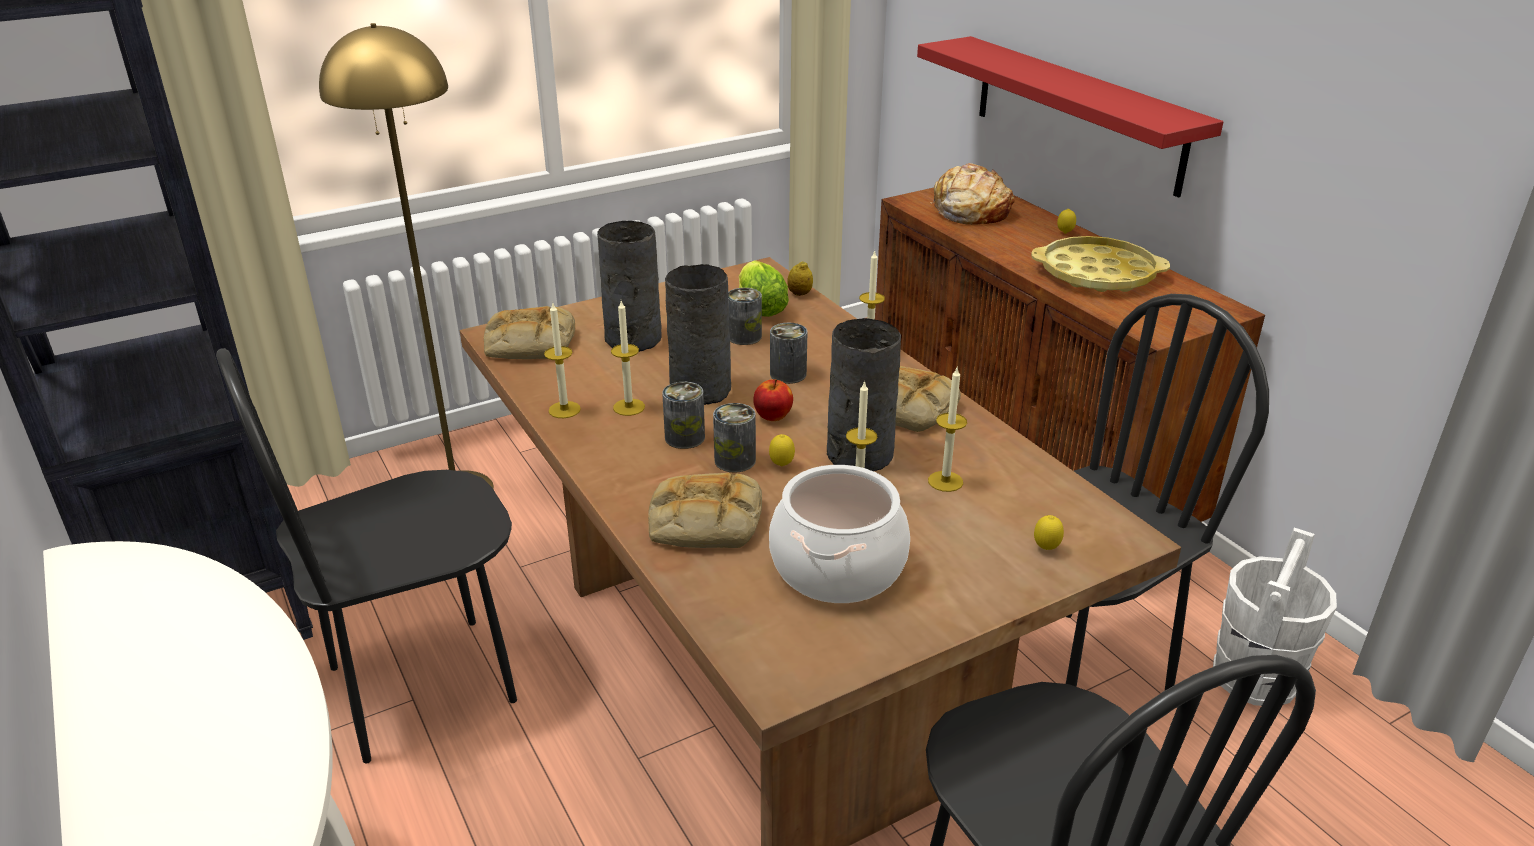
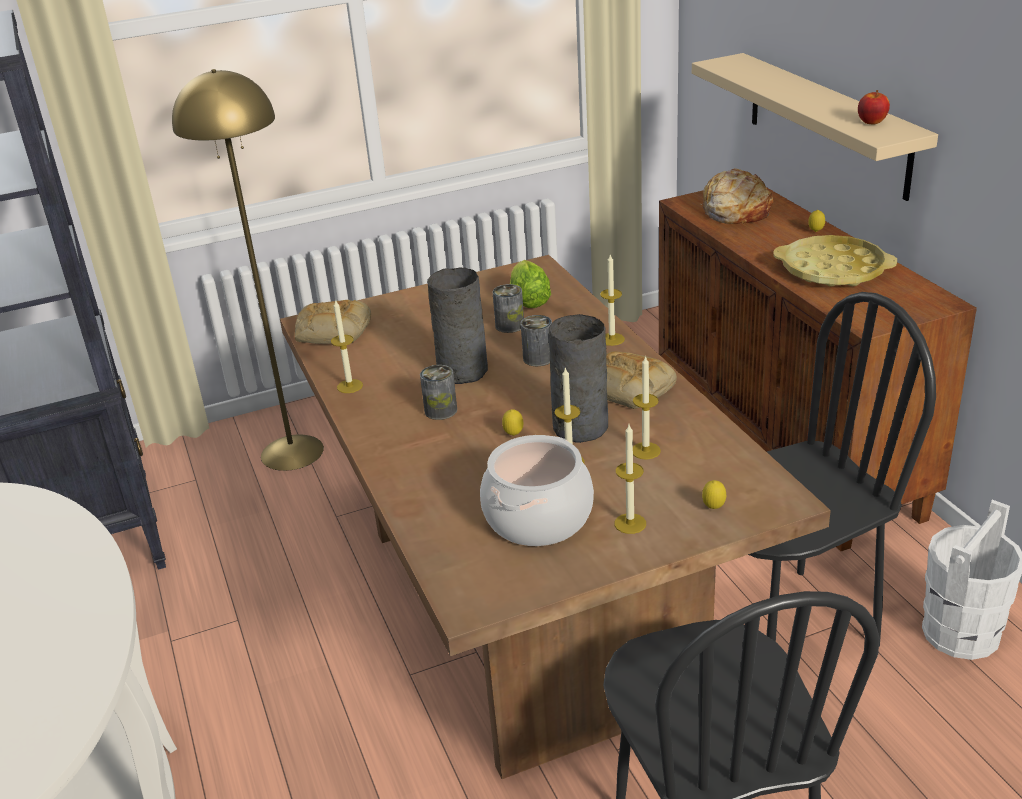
camera: 10 degrees right, 0 degrees up
black chair [216,348,517,764] -> none
grey vase [597,221,662,352] -> none
candle [611,301,645,416] -> candle moved to [614,425,646,534]
bread [648,473,762,548] -> none
can [713,403,756,473] -> none
apple [753,379,793,421] -> apple moved to [858,90,890,125]
lemon [787,261,813,296] -> none
red shelf [917,36,1223,198] -> beige shelf [692,53,938,201]

